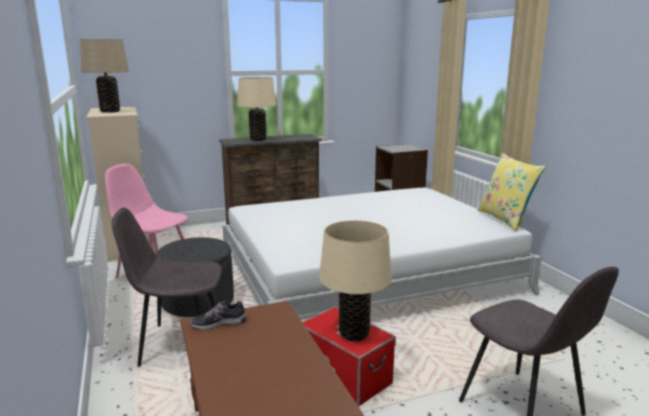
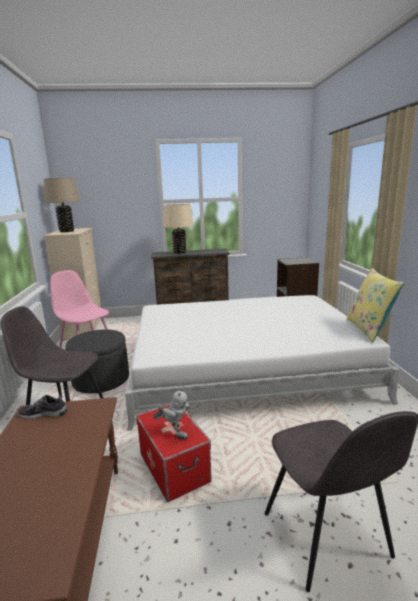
camera: 15 degrees right, 0 degrees up
beige table lamp [319,220,392,341] -> toy robot [153,388,192,439]

